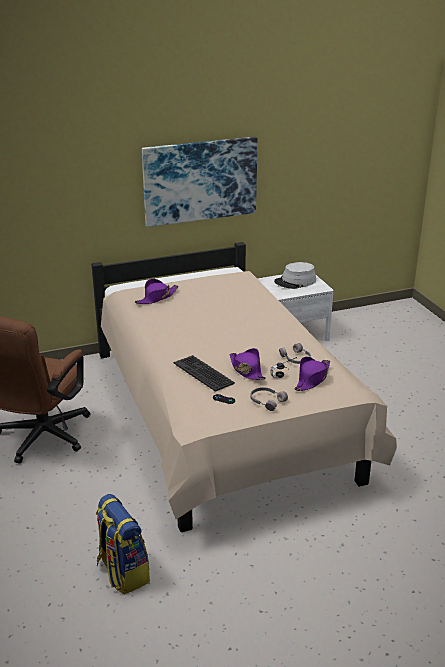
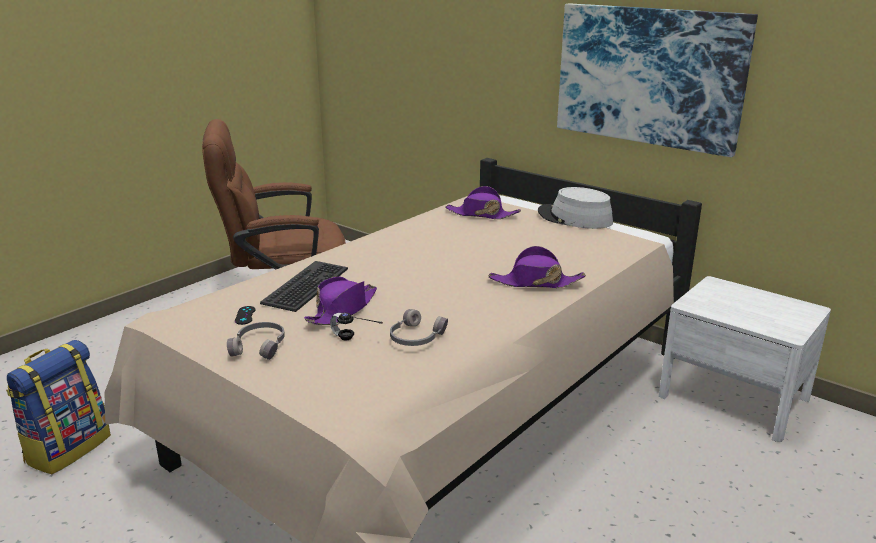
camera: 60 degrees right, 5 degrees down
grey hat [274,262,316,289] -> grey hat moved to [538,187,613,229]
purple hat [294,357,330,391] -> purple hat moved to [489,246,586,288]

